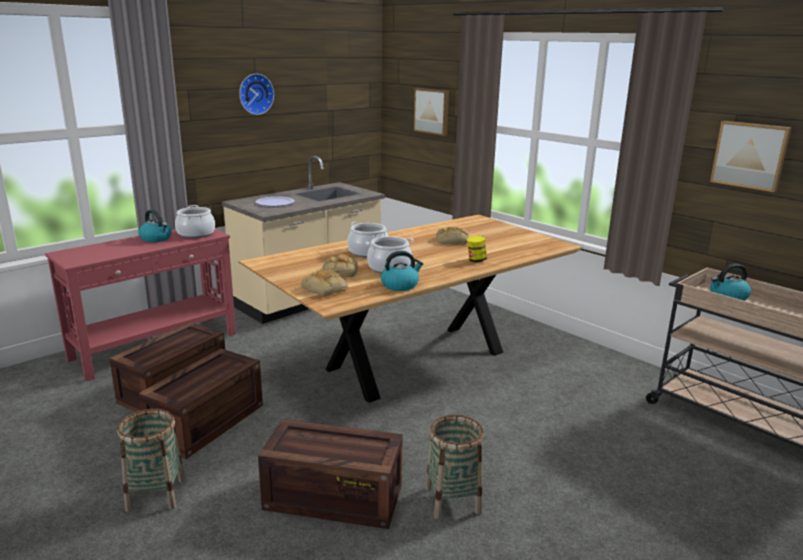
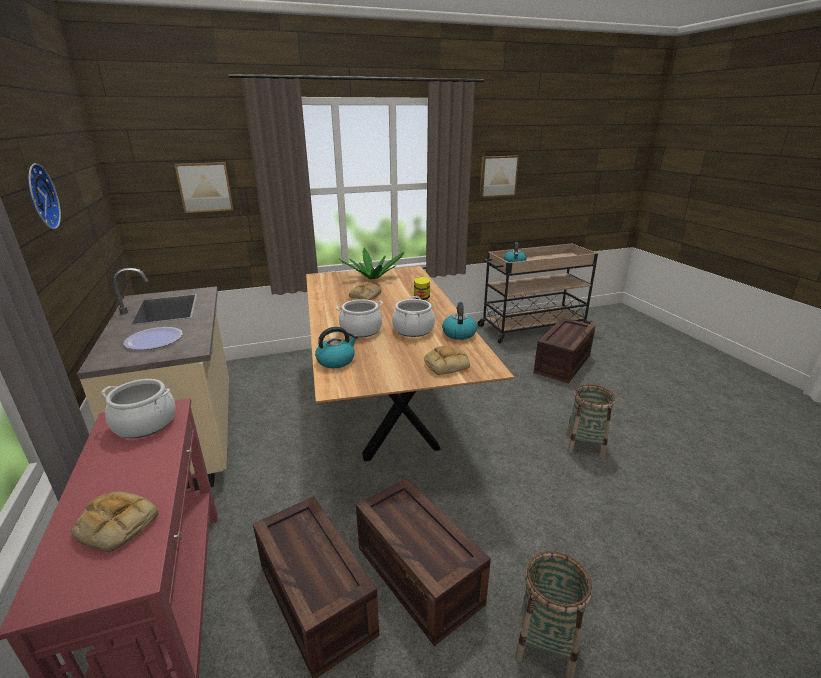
camera: 65 degrees left, 5 degrees up
kettle [138,209,172,242] -> kettle moved to [315,327,358,368]
crate [258,419,403,529] -> crate moved to [534,318,596,383]
bread [323,254,358,277] -> bread moved to [71,492,158,552]
none -> potted plant [339,248,404,280]

